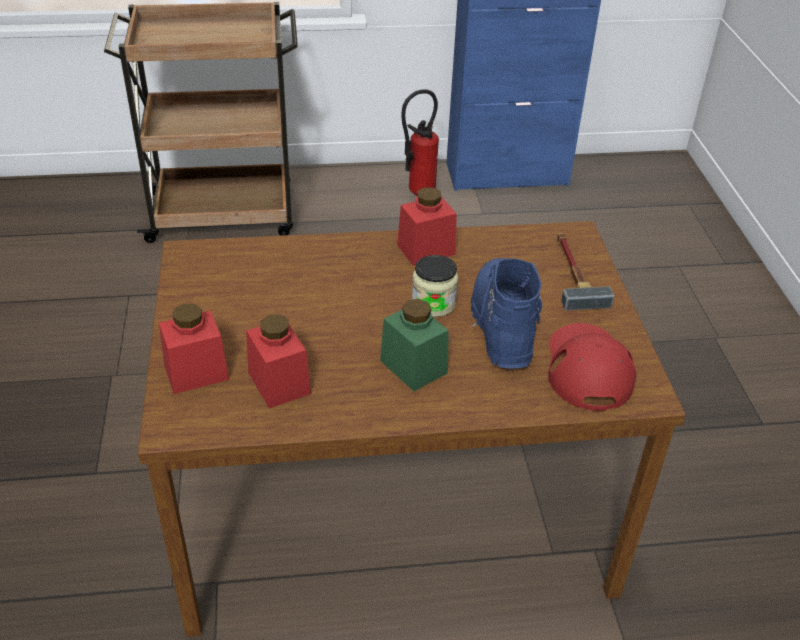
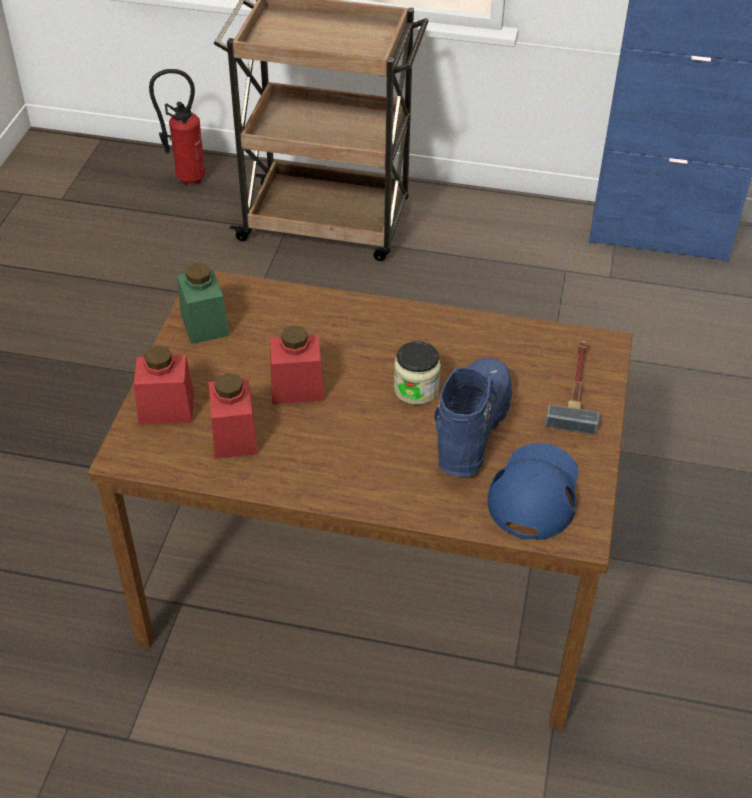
camera: 20 degrees right, 5 degrees up
green jar [380,299,449,391] -> green jar moved to [177,263,229,344]
red jar [397,187,457,266] -> red jar moved to [270,325,324,404]
fire extinguisher [401,89,439,196] -> fire extinguisher moved to [149,69,206,185]
red cap [548,323,637,411] -> blue cap [488,443,578,540]

